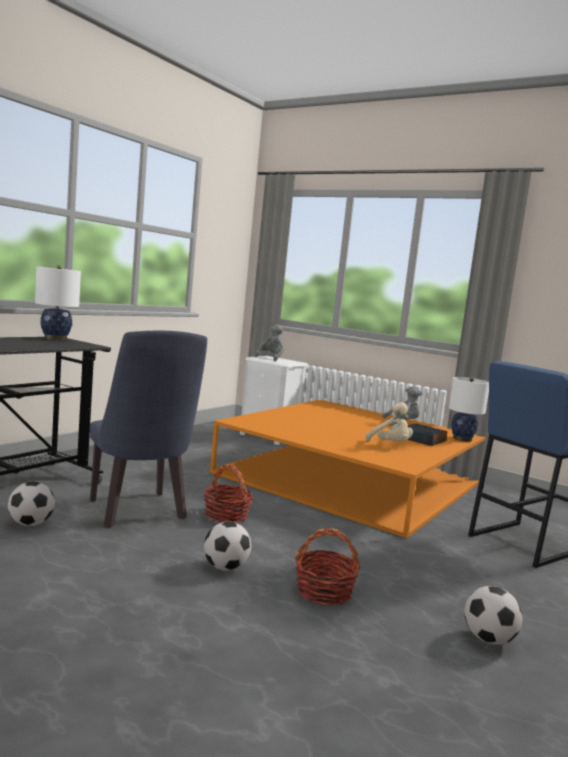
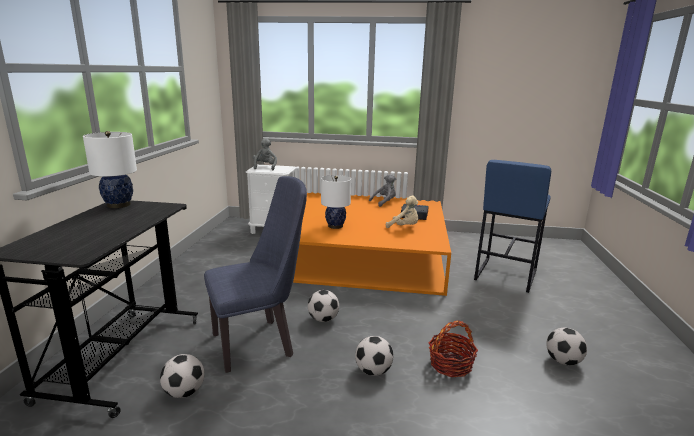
camera: 25 degrees left, 10 degrees up
blue chair [90,331,207,528] -> blue chair turned 60 degrees counterclockwise [204,176,307,373]
basket [204,465,253,523] -> football [308,290,339,322]
white table lamp [449,377,489,442] -> white table lamp moved to [321,175,351,229]

